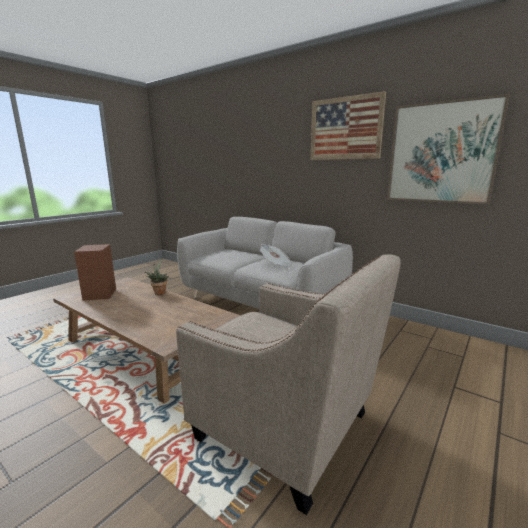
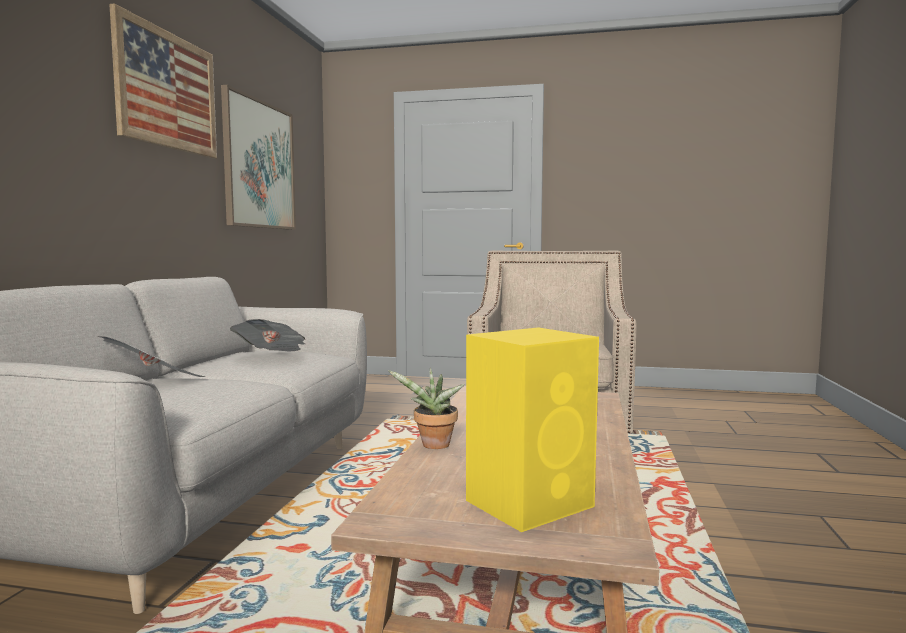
camera: 115 degrees left, 10 degrees down
brown speaker [74,244,116,301] -> yellow speaker [466,328,599,532]
none -> newspaper [98,336,205,377]

